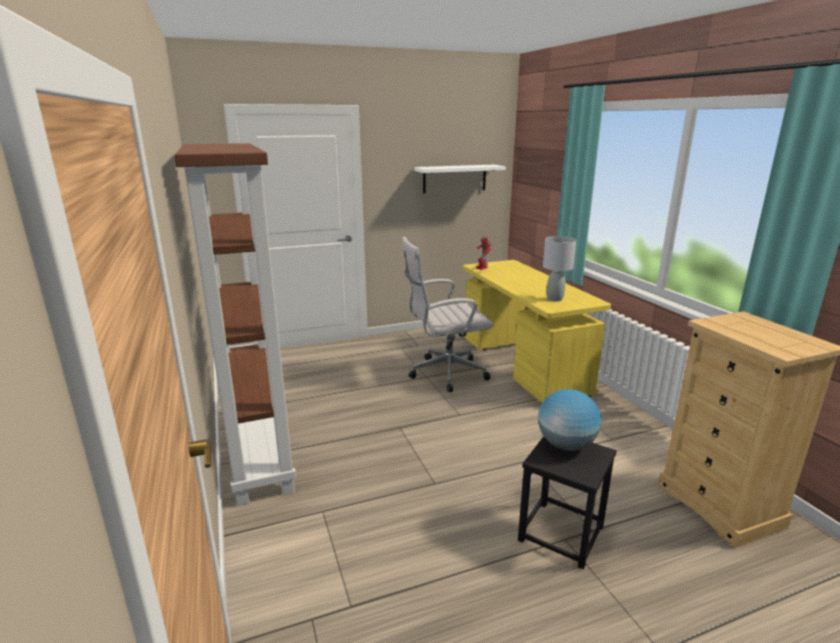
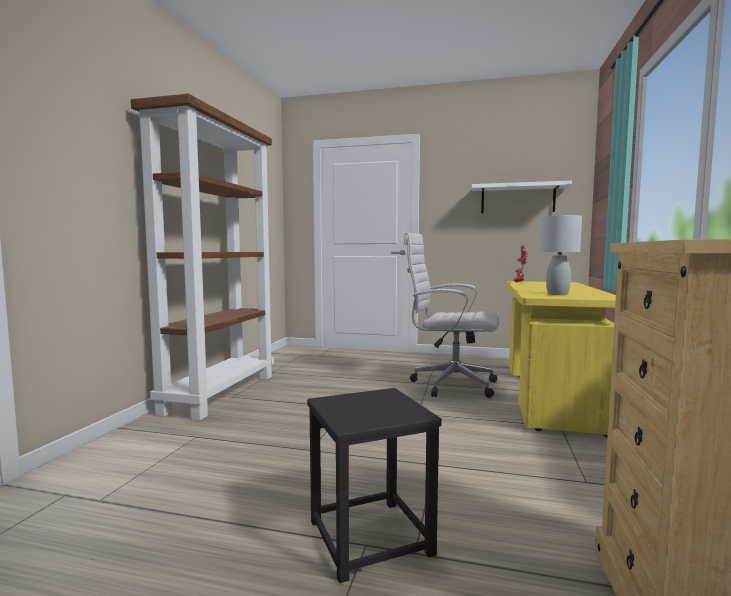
camera: 35 degrees right, 15 degrees down
globe [538,389,601,451] -> none

